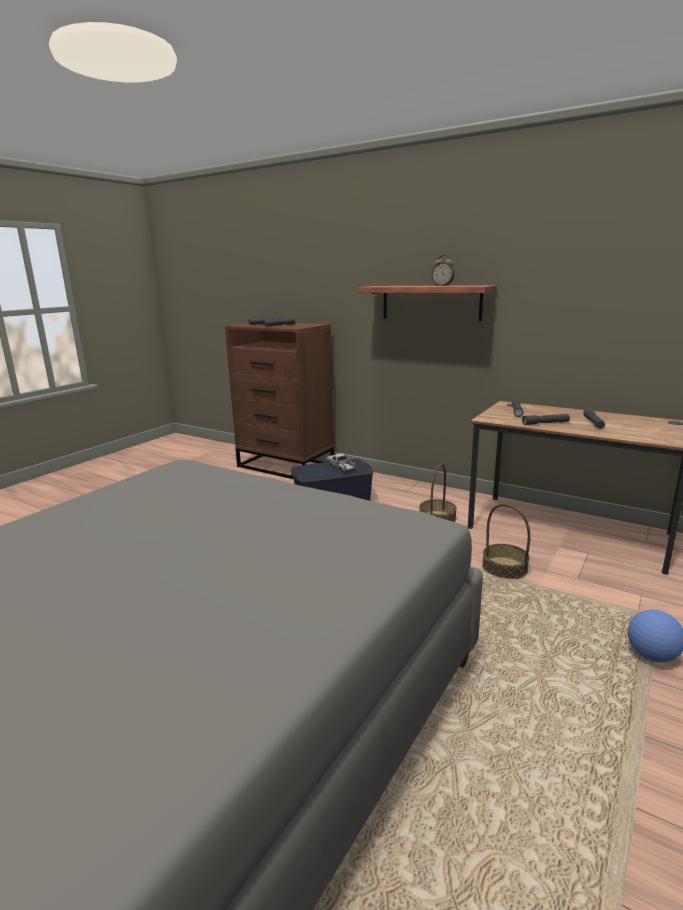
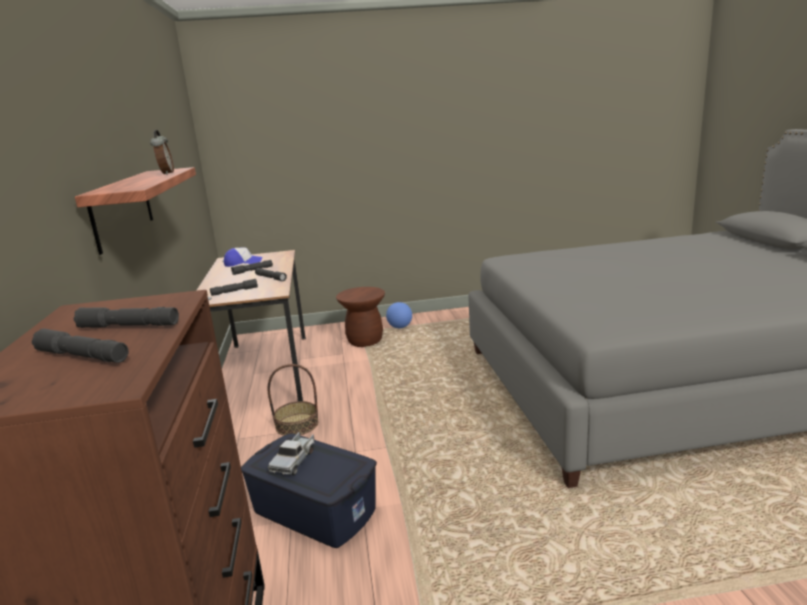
camera: 130 degrees left, 0 degrees up
basket [482,504,530,579] -> none
none -> cap [224,248,263,267]
none -> brown stool [336,287,385,347]

